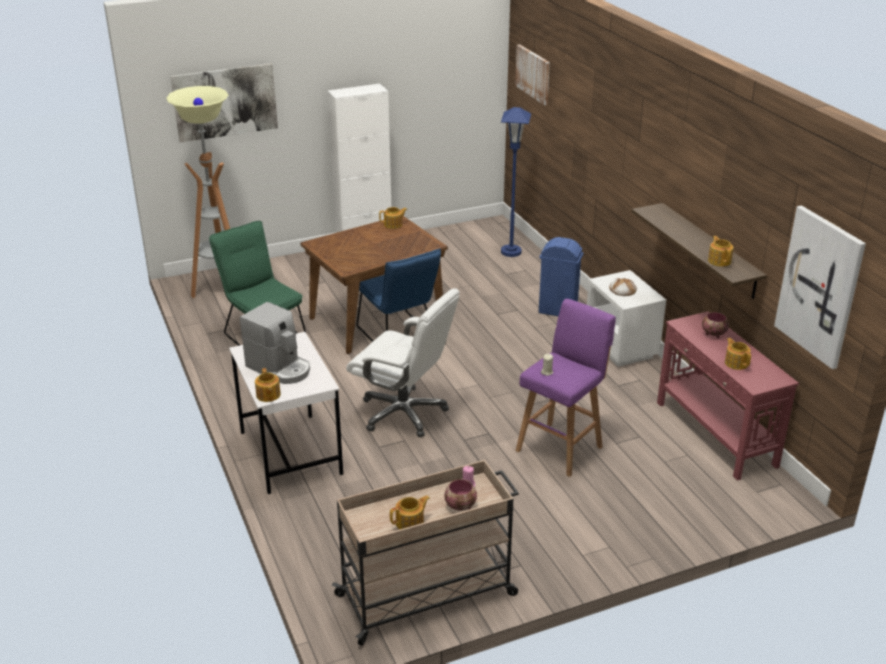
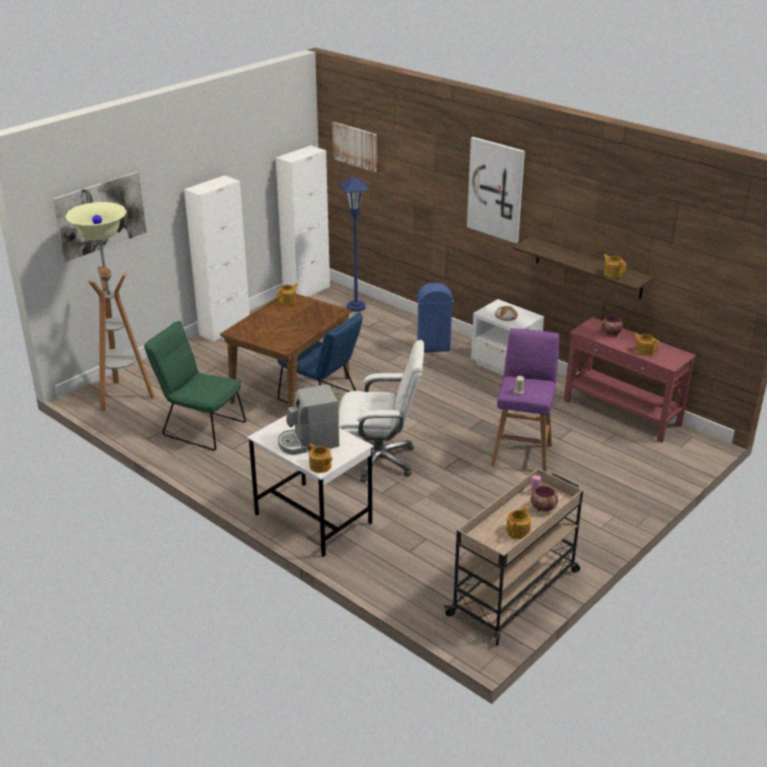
camera: 25 degrees left, 0 degrees up
coffee machine [240,302,310,384] -> coffee machine turned 150 degrees clockwise [278,384,339,455]
picture [774,205,866,369] -> picture moved to [467,137,525,243]
none -> white cabinet [276,145,330,297]

